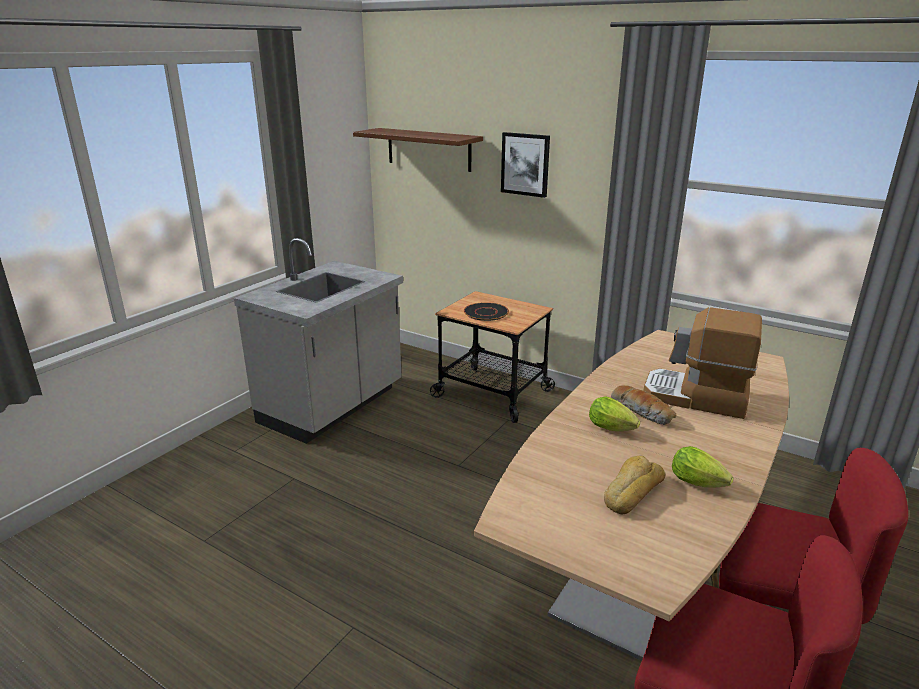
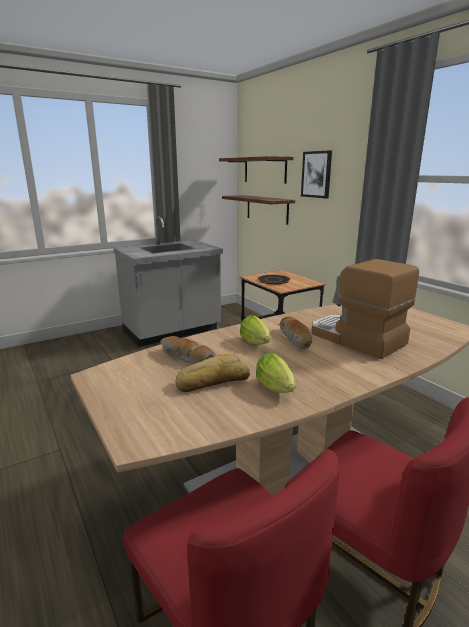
camera: 25 degrees right, 5 degrees down
none -> bread [160,336,216,364]
none -> shelf [222,195,295,225]

